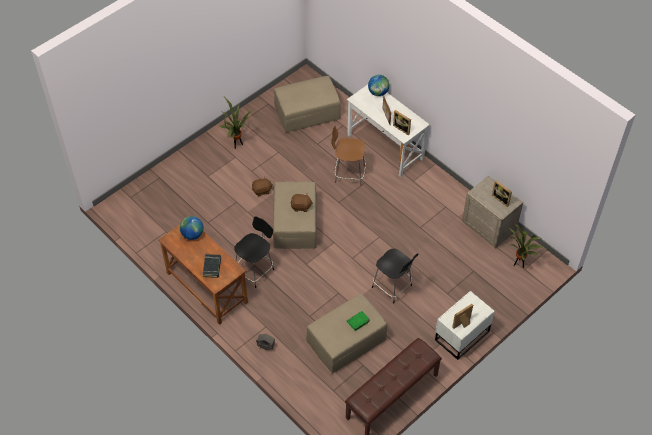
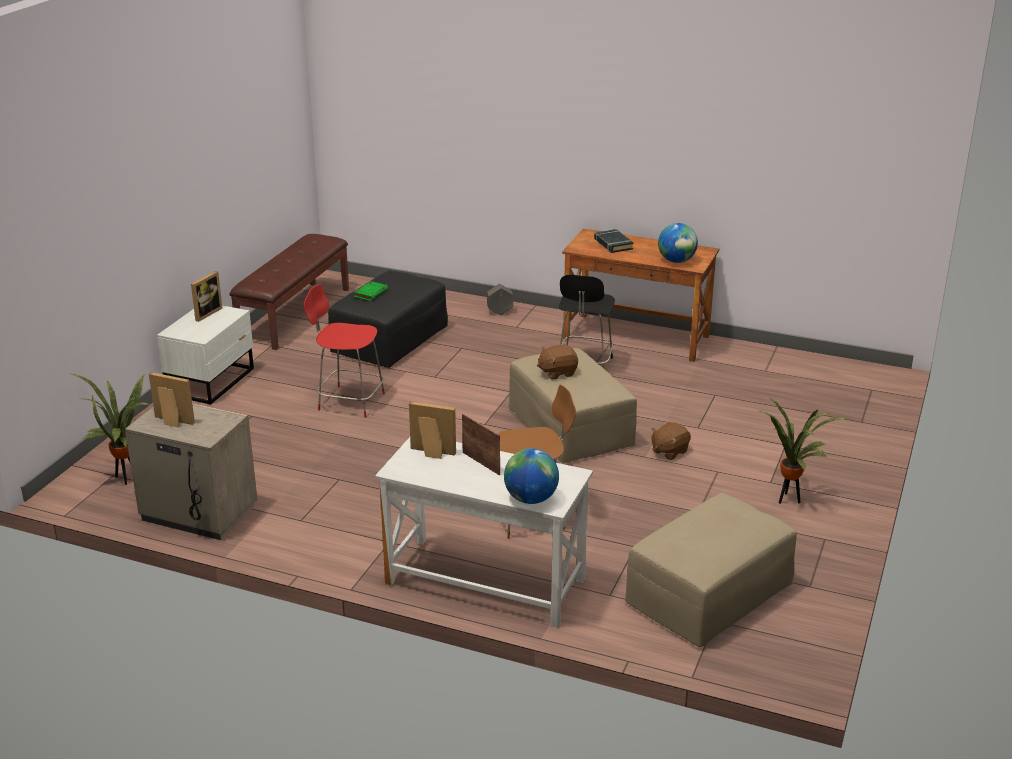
camera: 155 degrees right, 25 degrees down
beige ottoman [306,294,387,374] -> black ottoman [328,271,448,368]
black chair [372,249,418,304] -> red chair [304,284,385,418]

